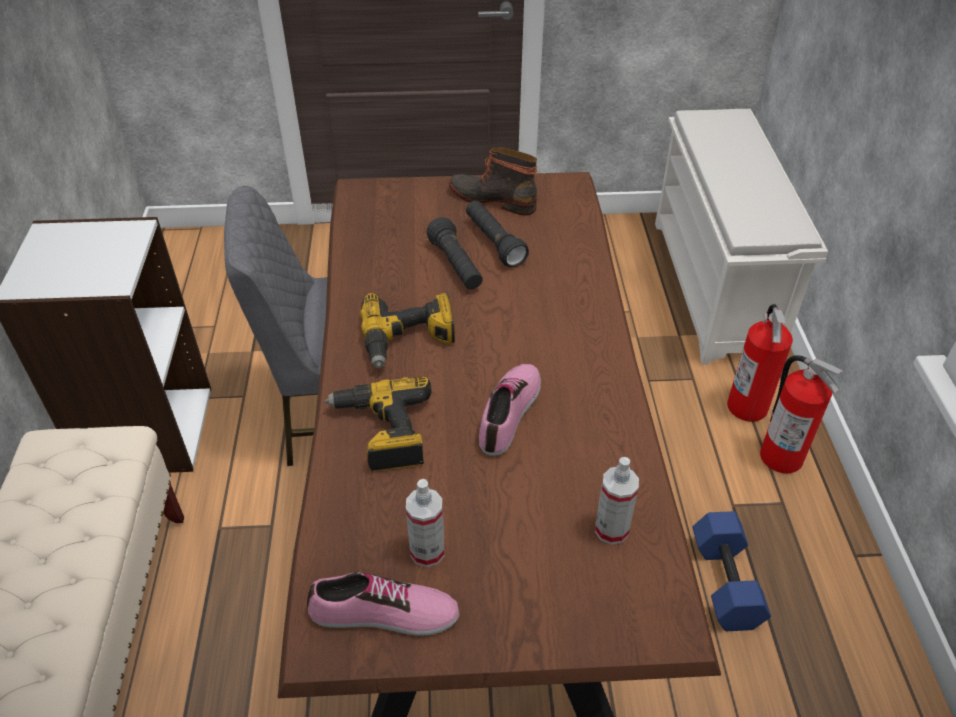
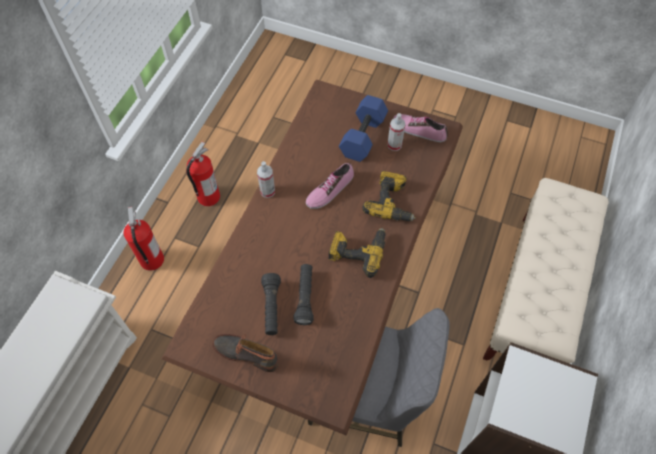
camera: 155 degrees left, 15 degrees up
boot [449,147,537,215] -> boot turned 150 degrees clockwise [212,334,279,372]
spray bottle [595,457,639,544] -> spray bottle moved to [257,161,275,198]
blue dumbbell [692,511,771,631] -> blue dumbbell moved to [339,95,388,162]
fire extinguisher [727,304,793,422] -> fire extinguisher moved to [186,142,220,206]

